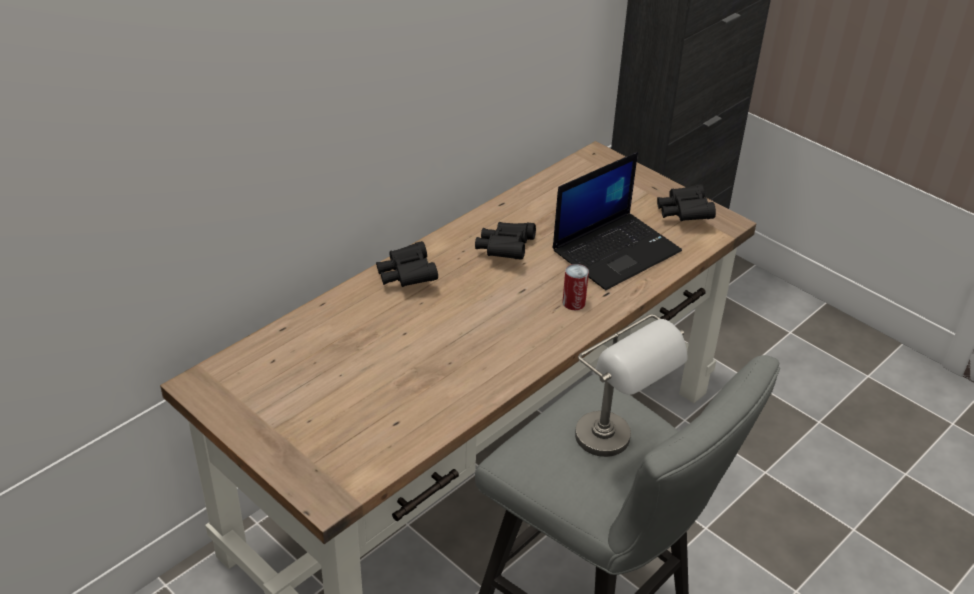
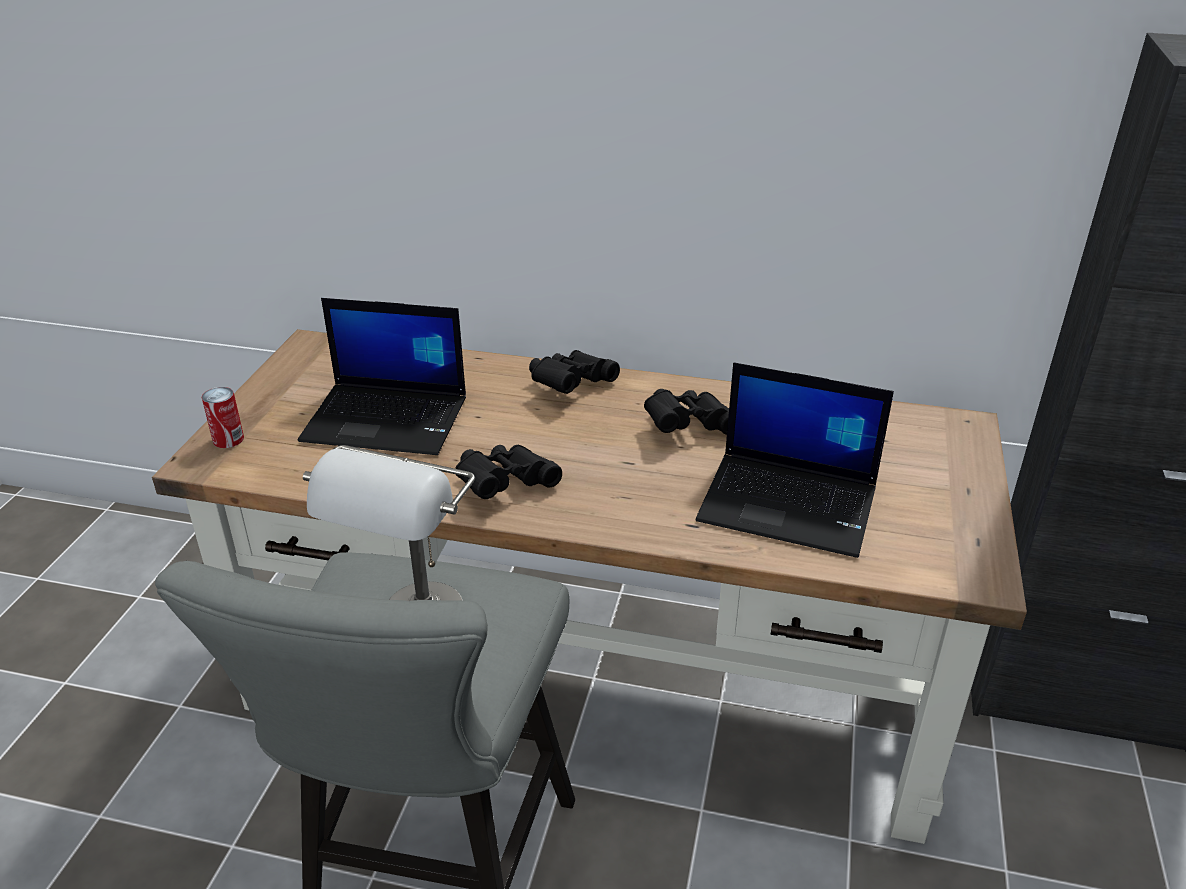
camera: 60 degrees right, 5 degrees down
can [563,264,589,310] -> can moved to [202,387,244,448]
black binoculars [657,184,716,221] -> black binoculars moved to [455,445,562,499]
none -> laptop [298,298,466,455]

